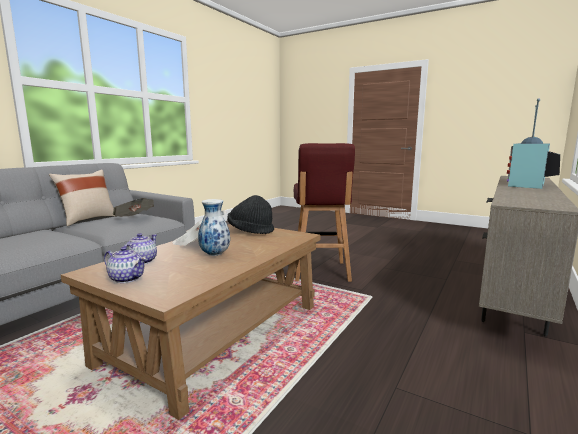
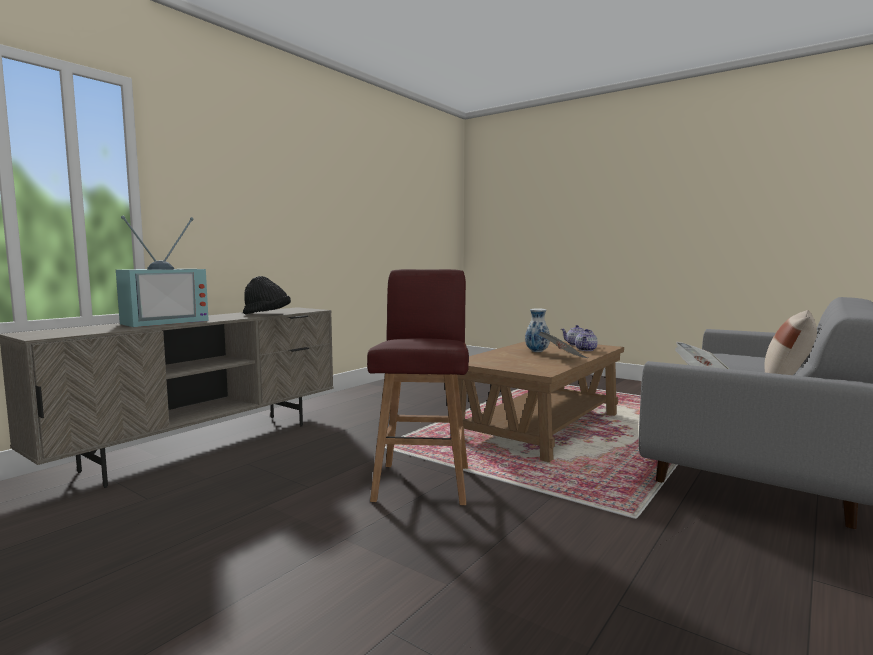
camera: 175 degrees left, 5 degrees down
black hat [227,195,274,234] -> black hat moved to [243,276,291,314]

